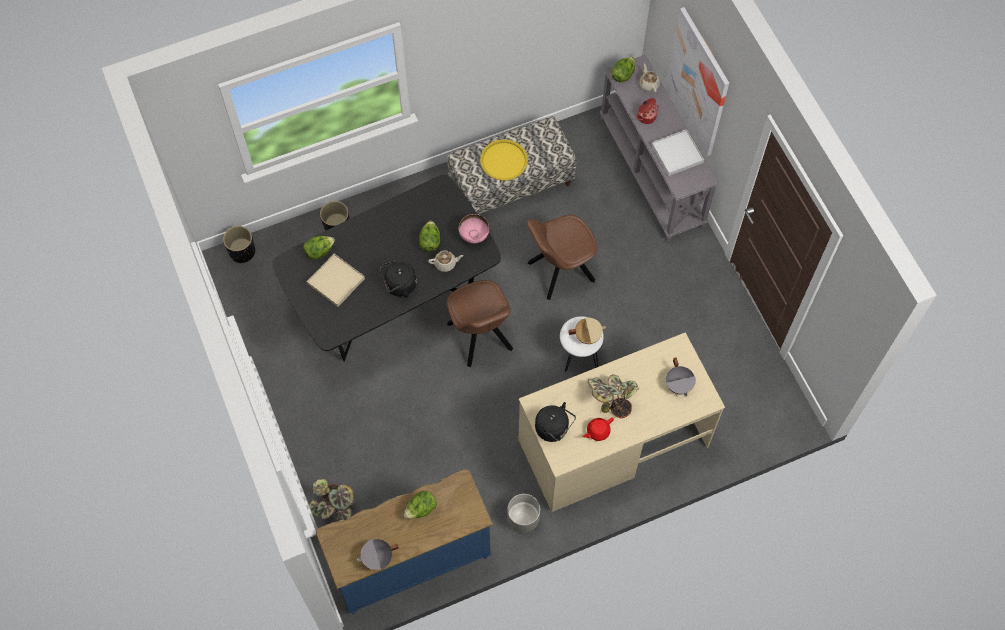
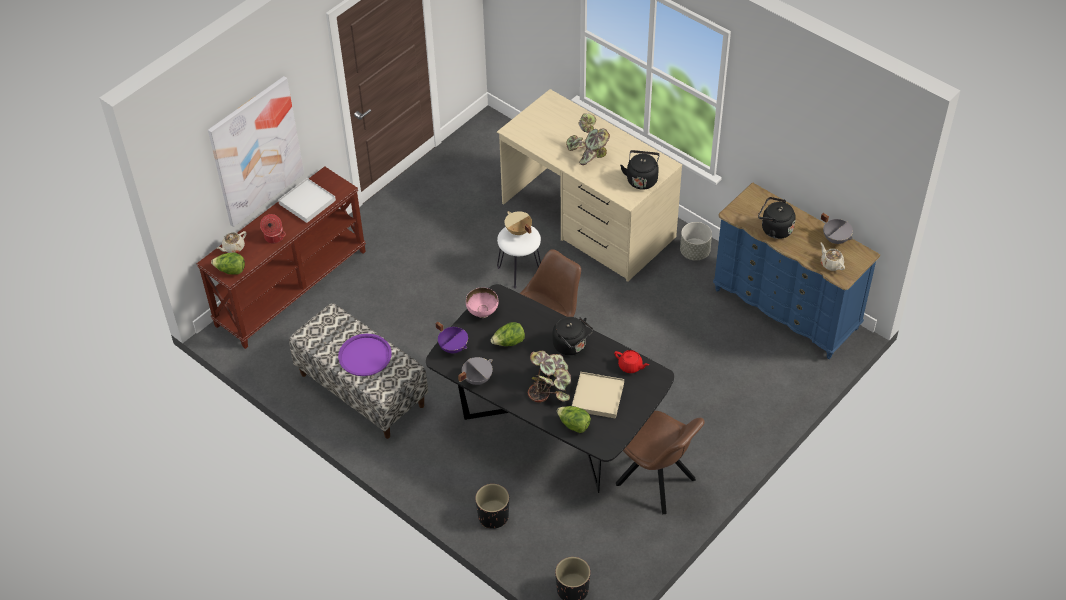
camera: 115 degrees left, 15 degrees down
potted plant [309,479,355,522] -> potted plant moved to [528,351,571,403]
lettuce [404,491,437,519] -> black kettle [758,197,796,239]
beige teapot [428,251,464,272] -> beige teapot moved to [820,243,845,271]
yellow tray [480,139,528,181] -> purple tray [338,334,392,376]
brown chair [527,215,598,300] -> brown chair moved to [616,411,705,514]
red teapot [583,417,614,441] -> red teapot moved to [614,350,649,373]
grey console table [600,55,718,242] -> brown console table [196,166,366,349]
grey cooking pot [666,357,696,397] -> grey cooking pot moved to [458,357,493,385]
none -> purple cooking pot [436,322,468,353]

